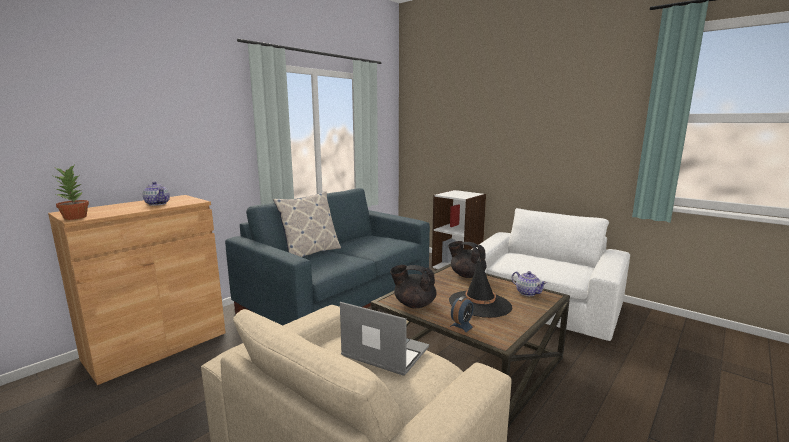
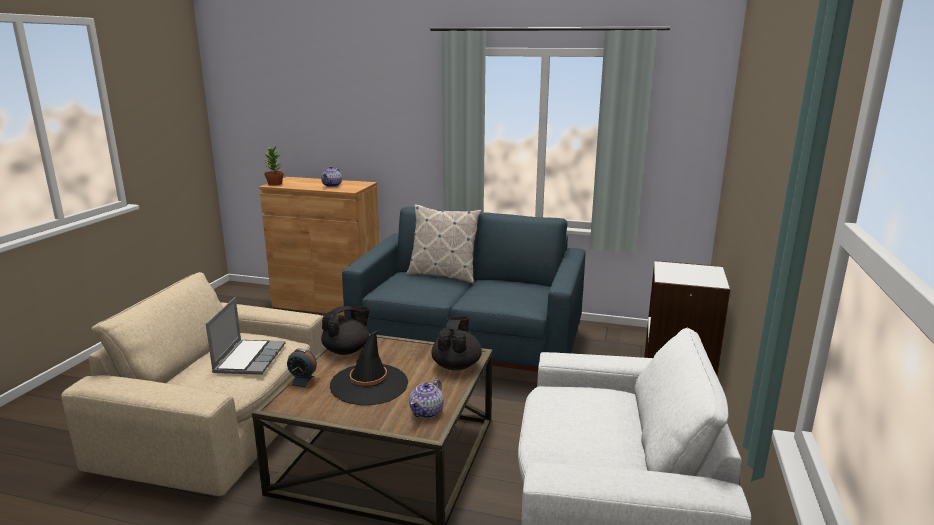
camera: 65 degrees right, 5 degrees up
black teapot [390,265,436,308] -> black teapot turned 60 degrees clockwise [321,306,370,355]

